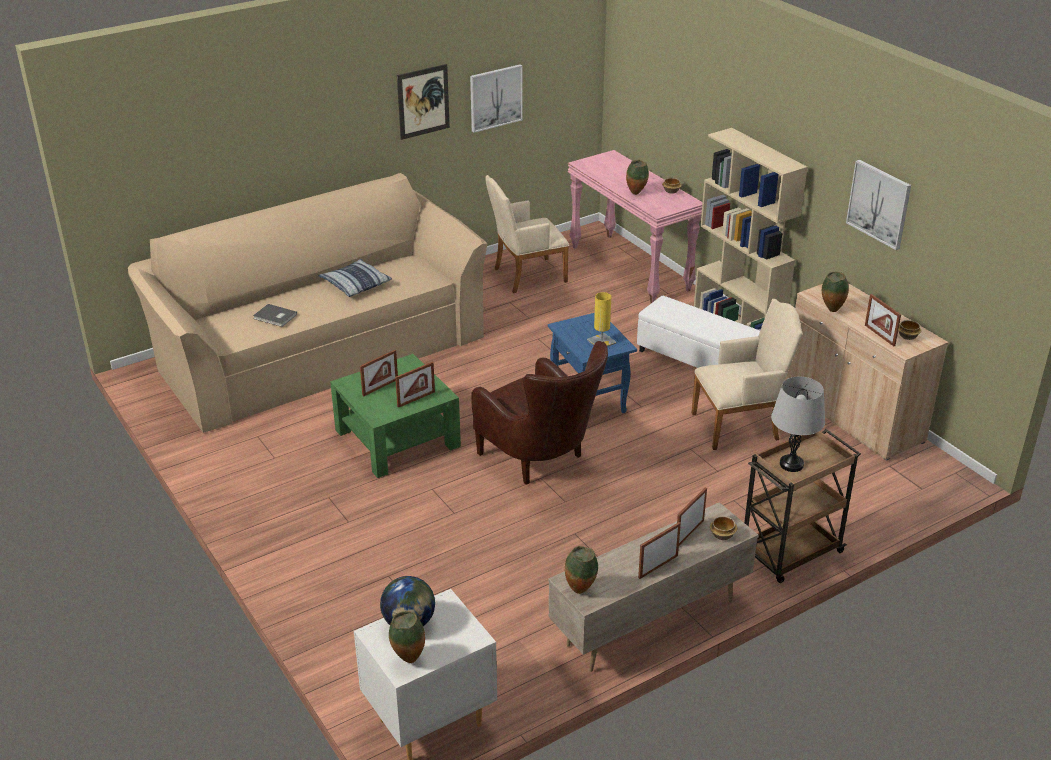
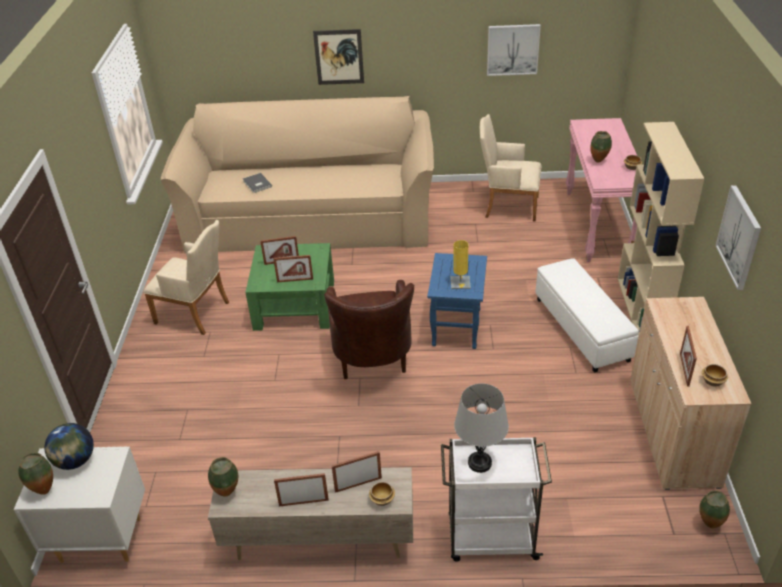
camera: 35 degrees right, 5 degrees up
pillow [318,259,392,297] -> none
picture [397,64,450,140] -> picture moved to [313,29,364,85]
beige armchair [691,299,803,450] -> beige armchair moved to [143,220,229,335]
brown cart [744,429,861,583] -> white cart [441,437,552,562]
vase [822,272,849,312] -> vase moved to [699,491,730,529]

